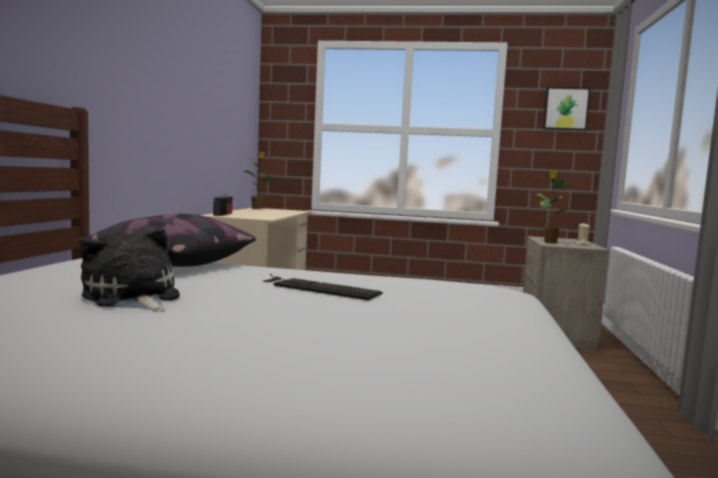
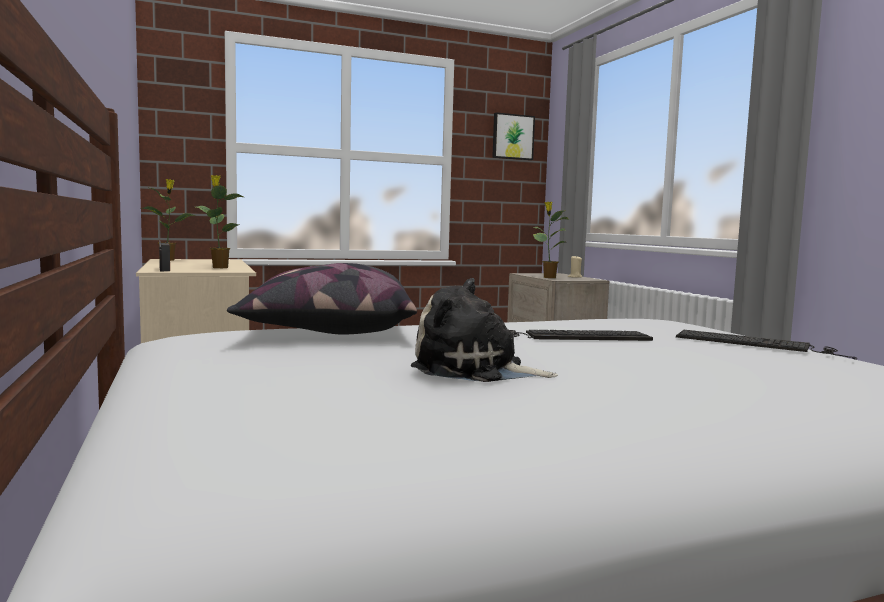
camera: 30 degrees left, 0 degrees up
none -> potted plant [196,175,243,268]
none -> keyboard [676,330,857,360]

